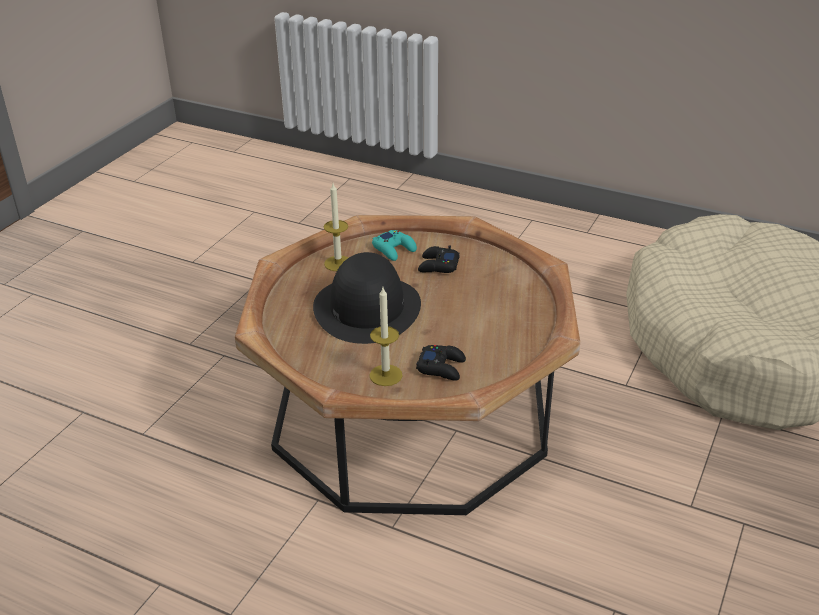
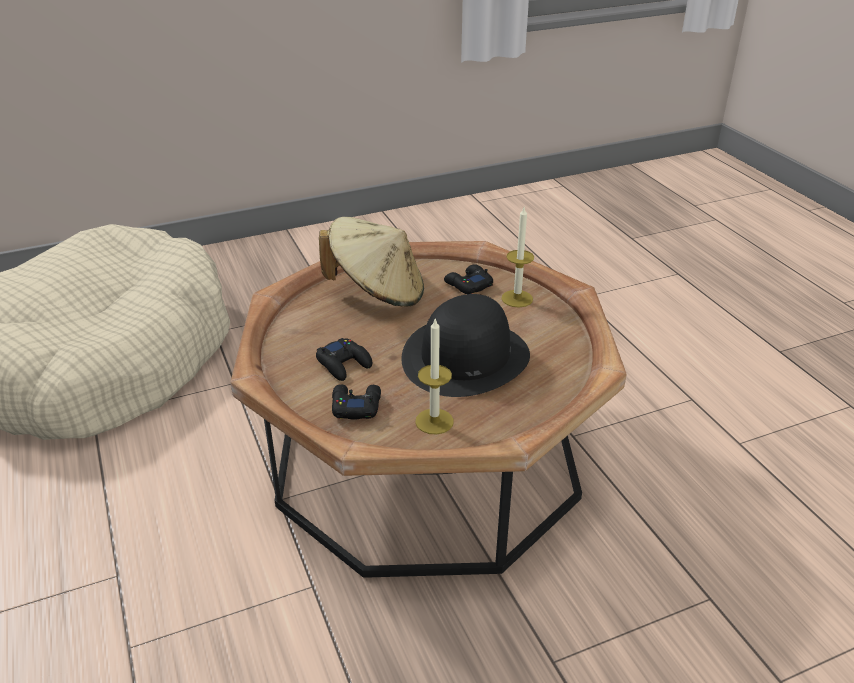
camera: 140 degrees left, 0 degrees up
turquoise game controller [372,230,417,261] -> black game controller [332,384,381,420]
none -> beige hat [319,217,424,307]

